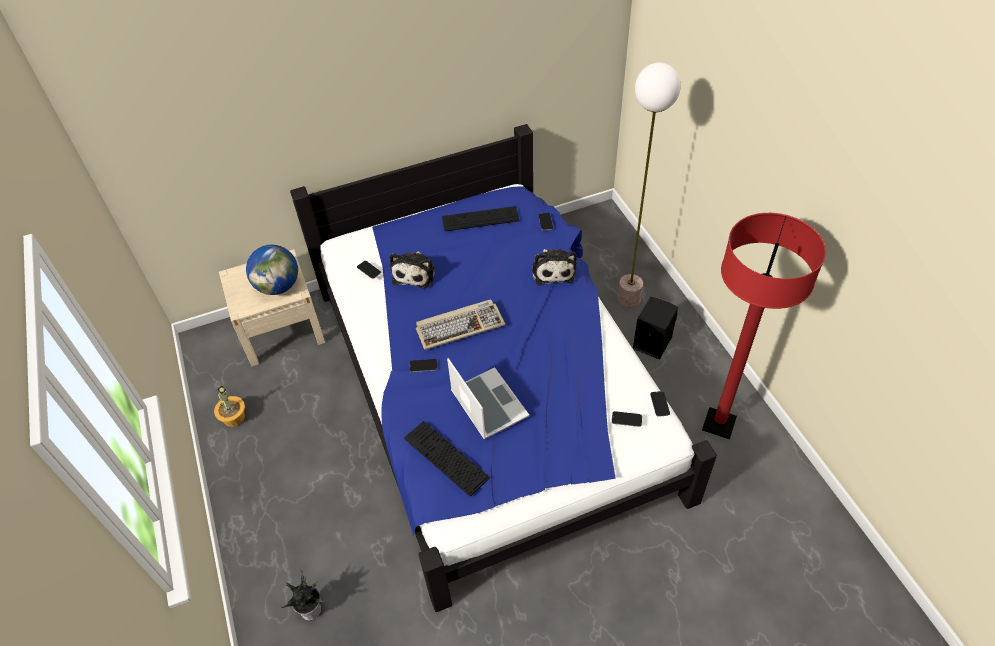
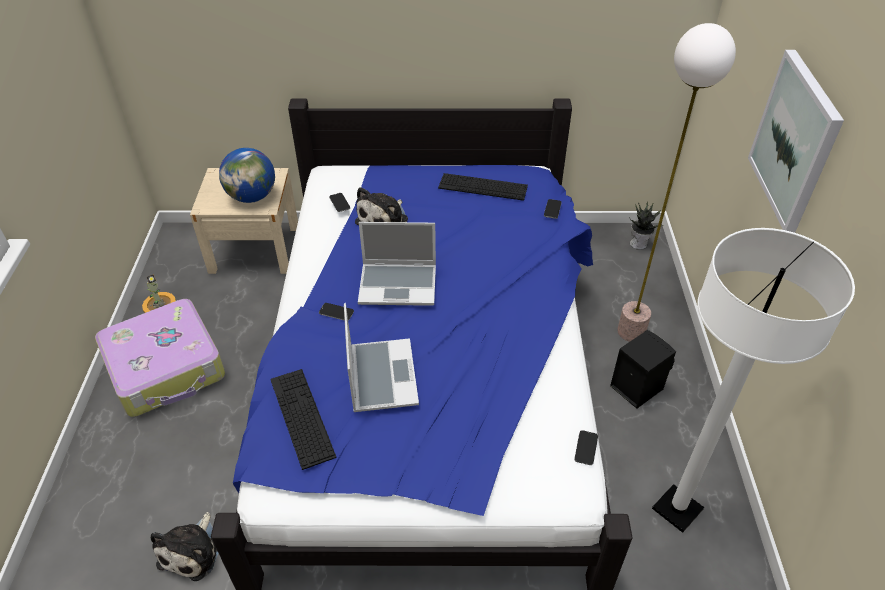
camera: 20 degrees right, 5 degrees down
potted plant [281,570,323,621] -> potted plant moved to [630,201,664,250]
keyboard [416,299,505,350] -> laptop [358,222,436,306]
plush toy [532,249,577,286] -> plush toy moved to [151,512,218,581]
phone [612,411,642,427] -> none
red floor lamp [702,213,826,439] -> white floor lamp [652,228,855,533]
none -> suitcase [95,299,225,417]
none -> picture [748,50,844,233]

